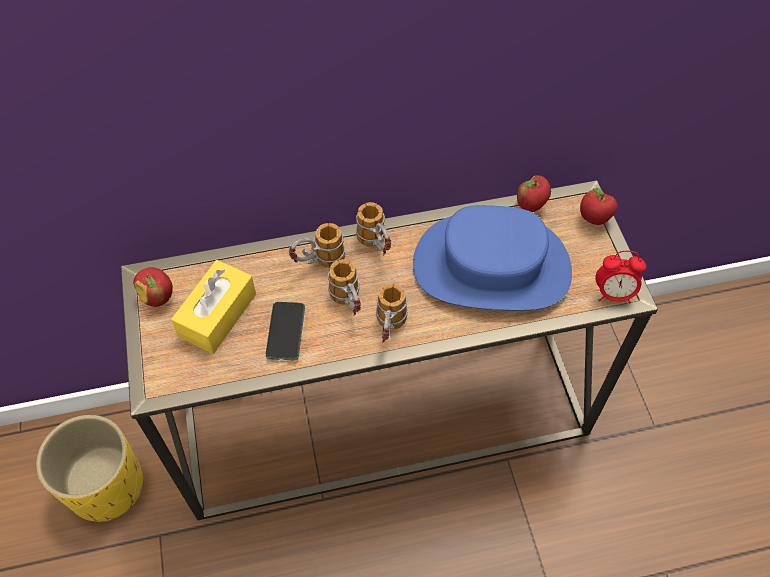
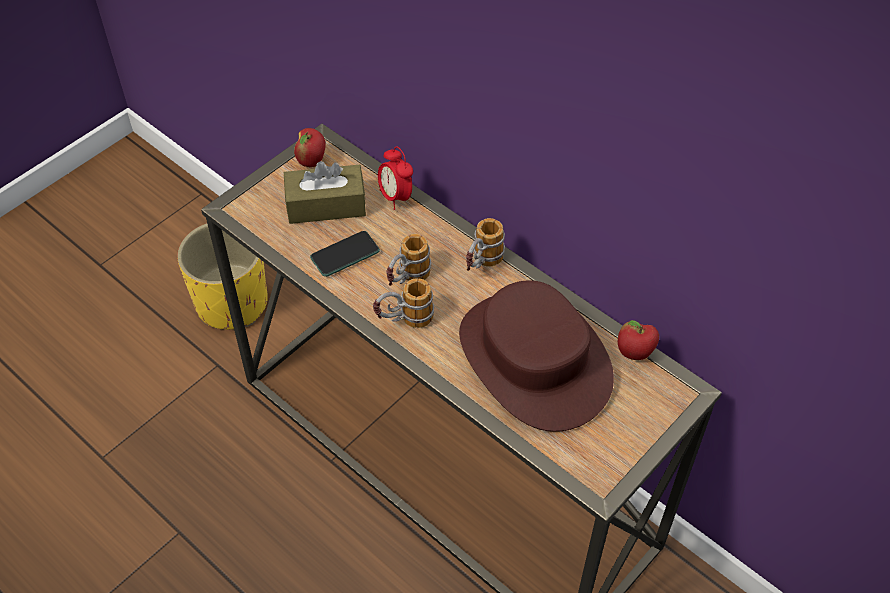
camera: 55 degrees right, 5 degrees down
yellow tissue box [171,260,256,354] -> brown tissue box [284,161,366,224]
mug [289,223,345,268] -> none
blue hat [413,205,572,311] -> brown hat [459,280,614,432]
apple [580,188,618,225] -> none
alarm clock [595,251,646,304] -> alarm clock moved to [378,146,413,210]

